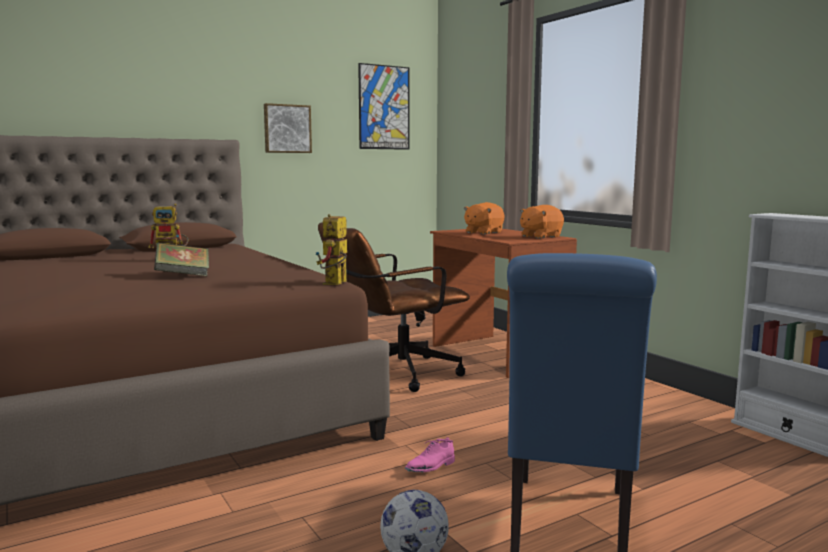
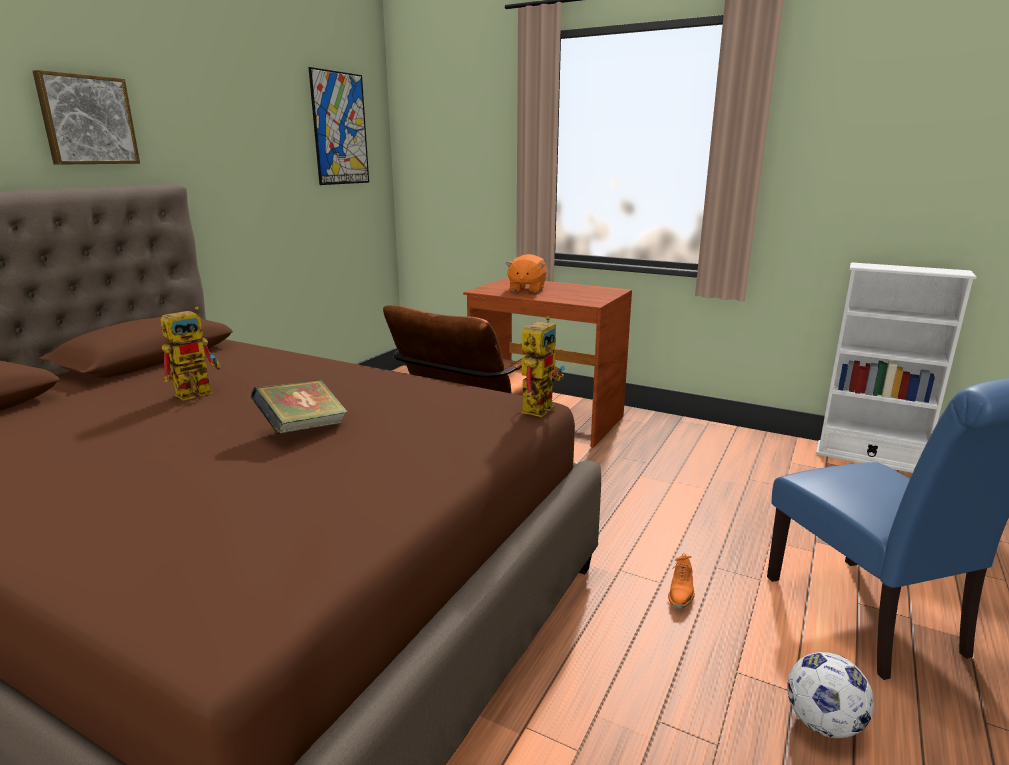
camera: 30 degrees left, 10 degrees up
picture [264,103,312,153] -> picture moved to [33,70,140,165]
toy robot [316,214,347,285] -> toy robot turned 135 degrees counterclockwise [522,316,565,417]
pink shoe [405,437,455,472] -> orange shoe [668,553,694,609]
orange plush toy [520,205,564,239] -> none

